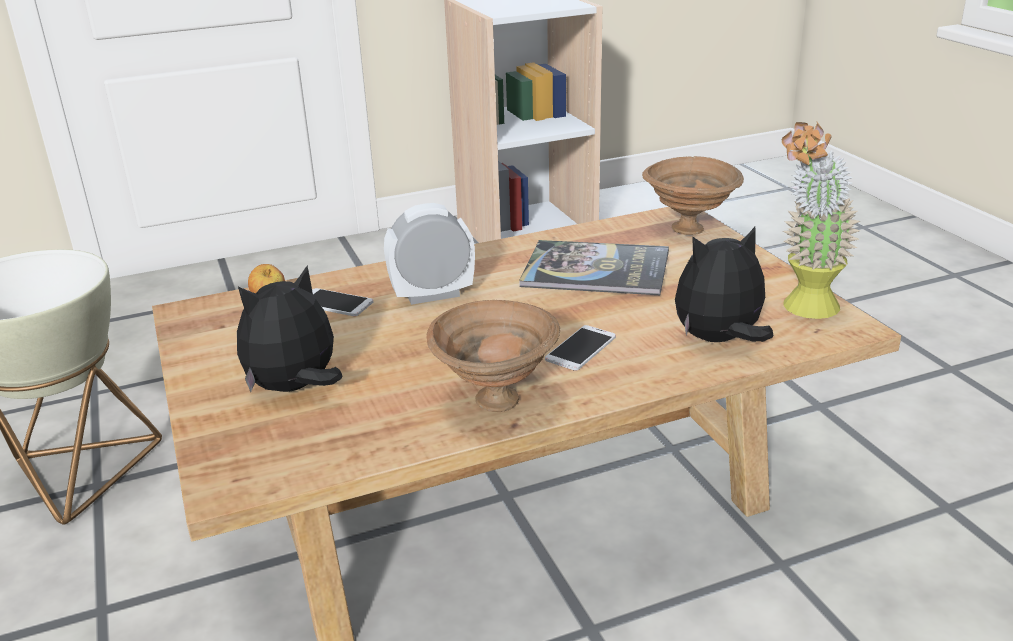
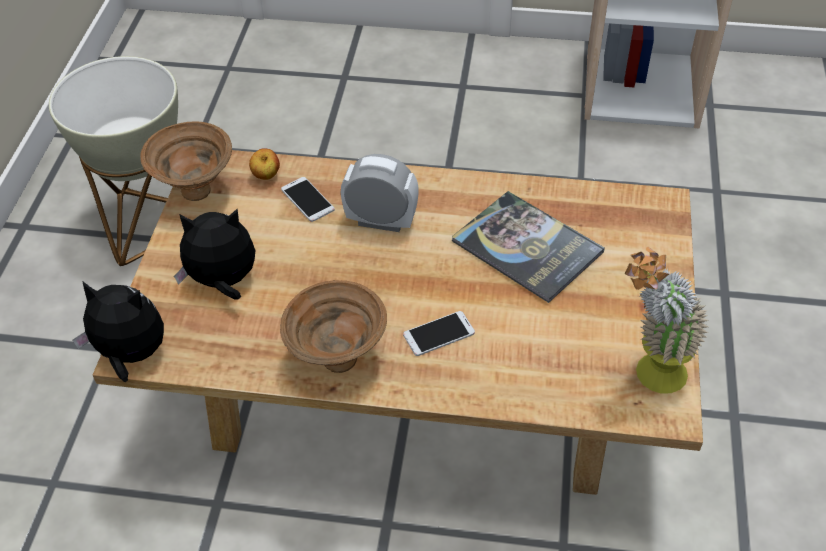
camera: 30 degrees right, 20 degrees up
brown bowl [642,156,744,235] -> brown bowl moved to [140,121,232,201]
plush toy [675,227,773,342] -> plush toy moved to [73,281,164,382]

